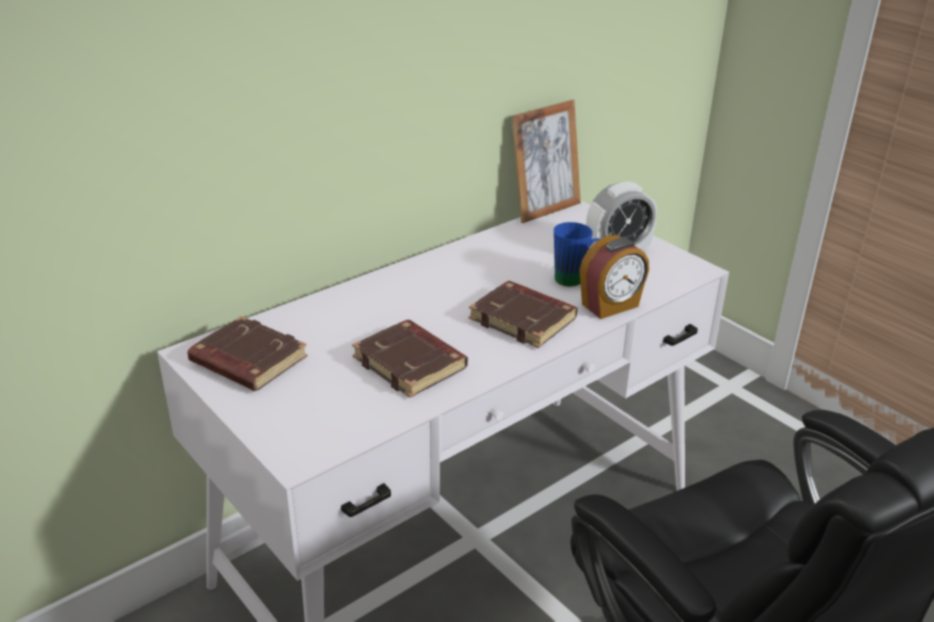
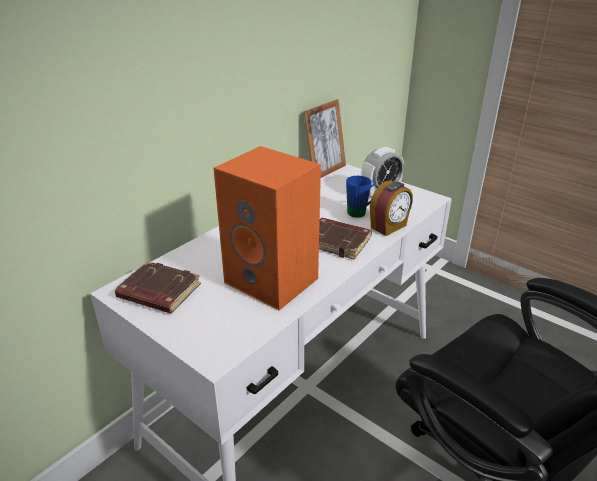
camera: 10 degrees left, 0 degrees up
brown book [352,320,468,398] -> orange speaker [214,146,321,310]

